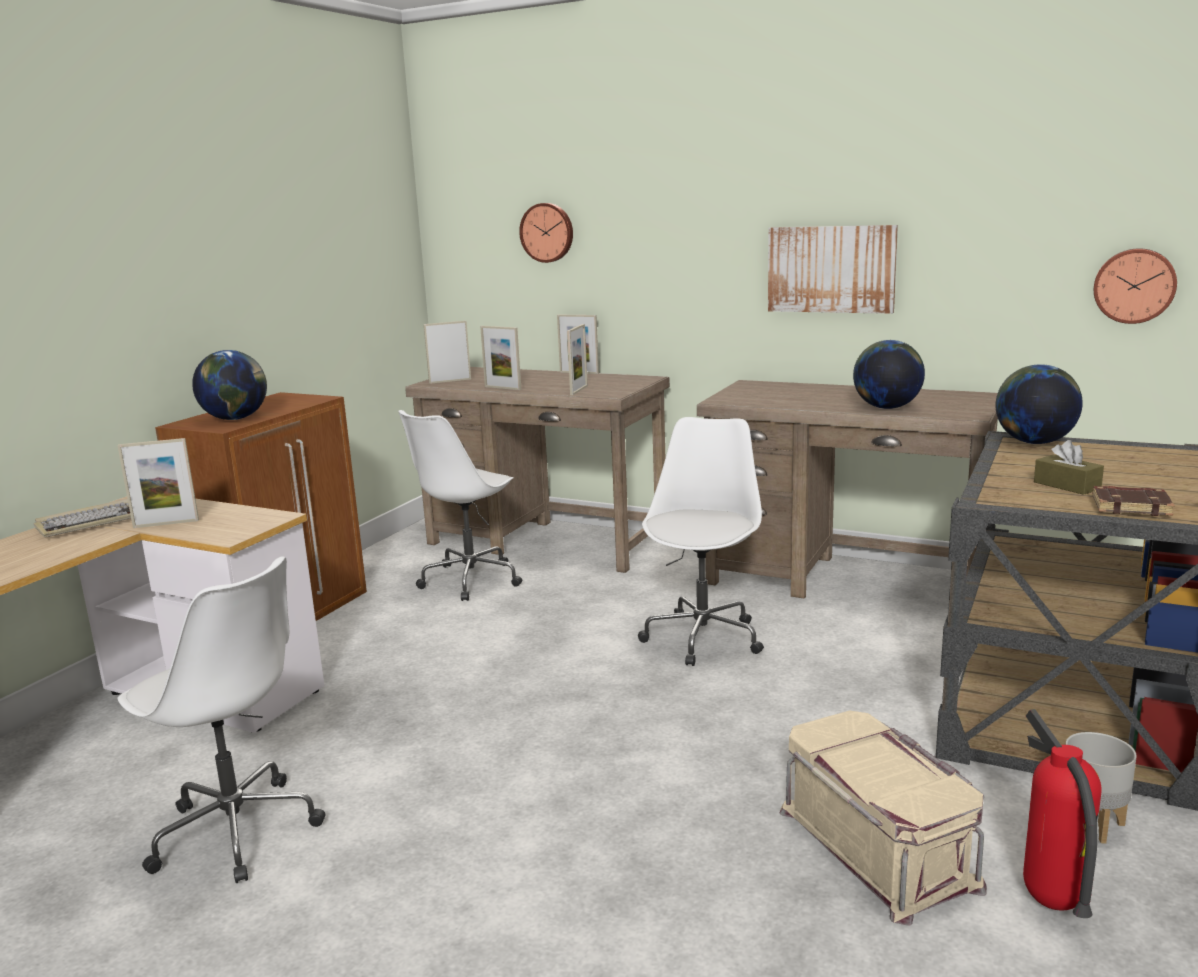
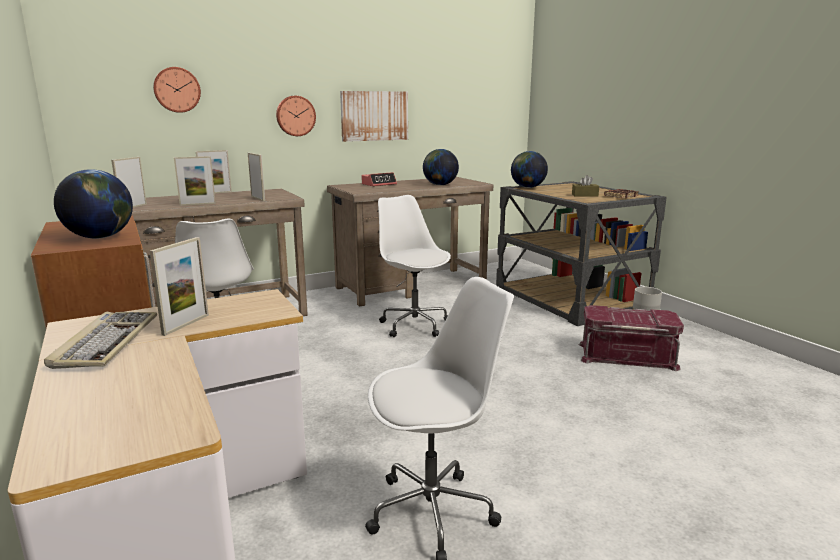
camera: 55 degrees left, 0 degrees up
beige storage box [780,710,987,926] -> red storage box [579,305,684,371]
fire extinguisher [1023,709,1102,918] -> none
wall clock [1094,248,1177,324] -> wall clock moved to [276,96,316,136]
none -> alarm clock [362,172,397,186]

